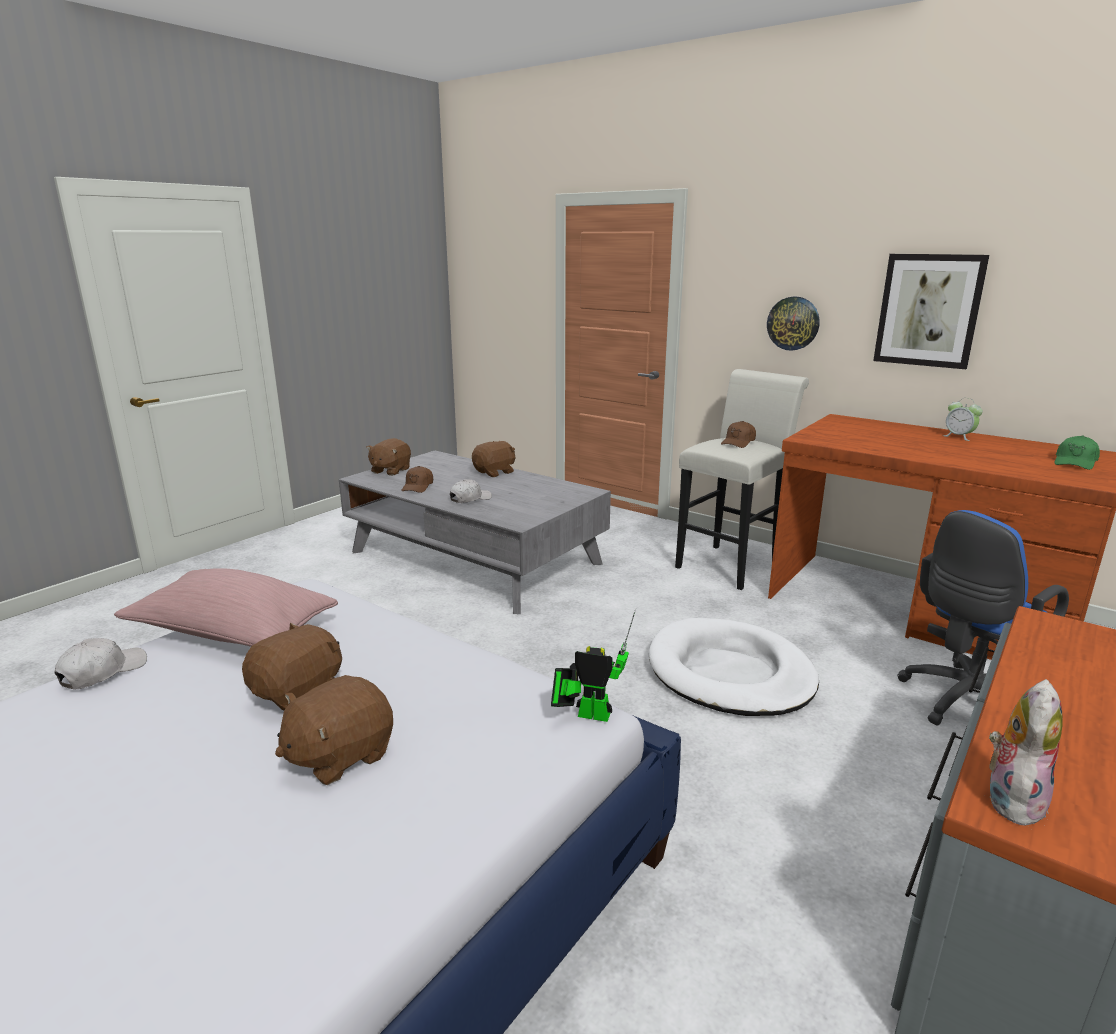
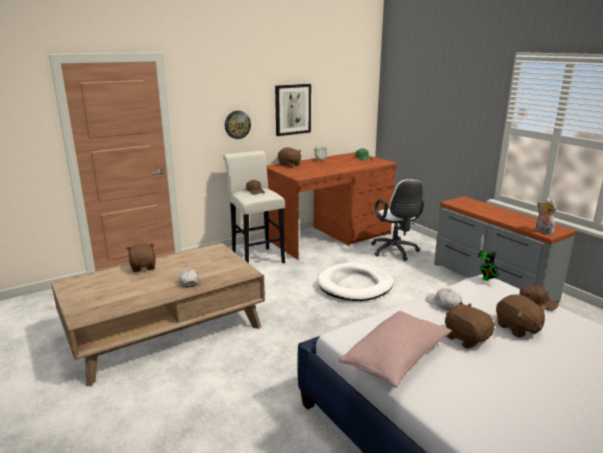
camera: 70 degrees left, 0 degrees up
white cap [54,638,147,689] -> white cap moved to [426,288,462,311]
grey coffee table [339,450,611,614] -> brown coffee table [51,243,265,386]
brown plush toy [366,438,411,476] -> brown plush toy moved to [278,147,301,167]
brown cap [401,466,433,493] -> brown cap moved to [519,285,558,311]
blue office chair [897,510,1069,725] -> white office chair [371,179,424,261]

